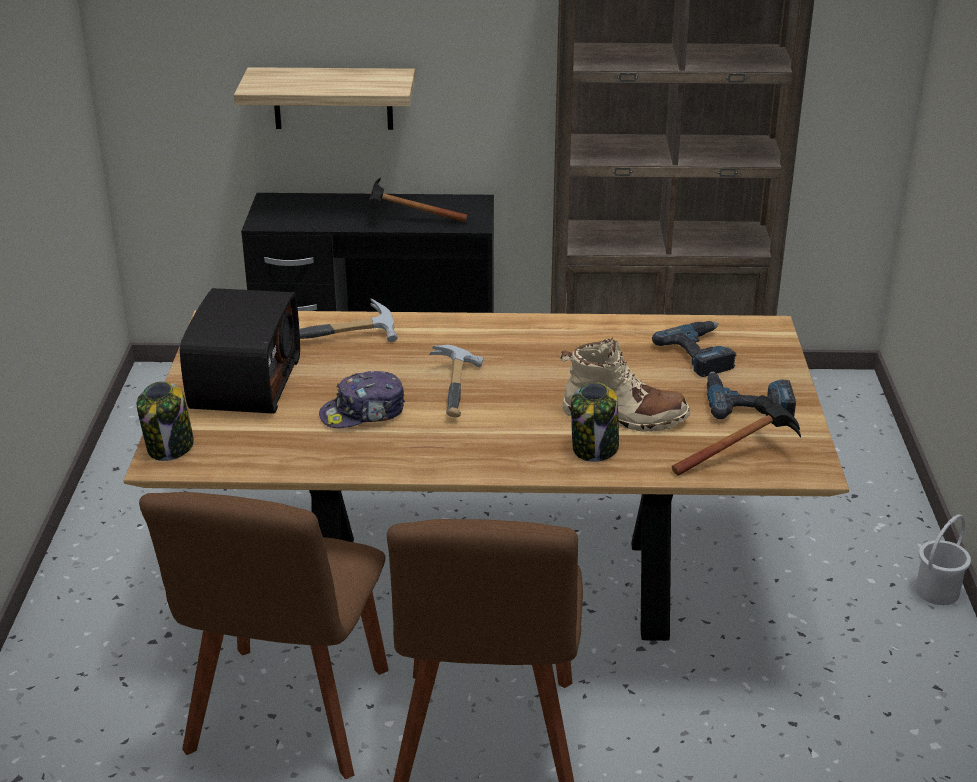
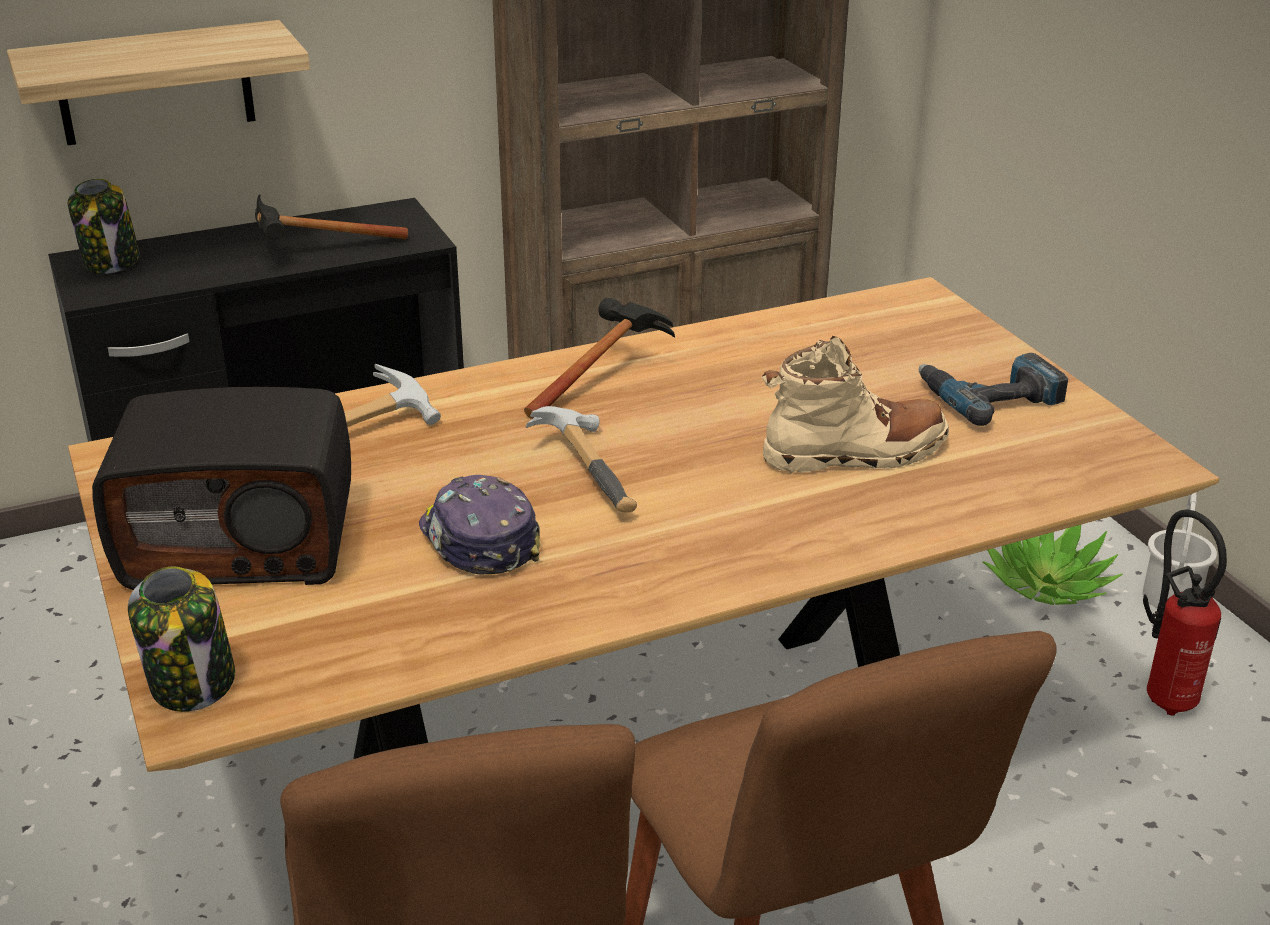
camera: 25 degrees left, 0 degrees up
radio [179,288,300,414] -> radio turned 105 degrees clockwise [92,387,351,590]
cap [319,371,405,428] -> cap turned 105 degrees clockwise [419,475,540,575]
jar [571,382,619,462] -> jar moved to [68,179,140,274]
power drill [652,321,736,377] -> none
hammer [672,395,801,476] -> hammer moved to [524,298,675,419]
none -> potted plant [983,525,1123,605]
none -> fire extinguisher [1143,509,1227,715]

